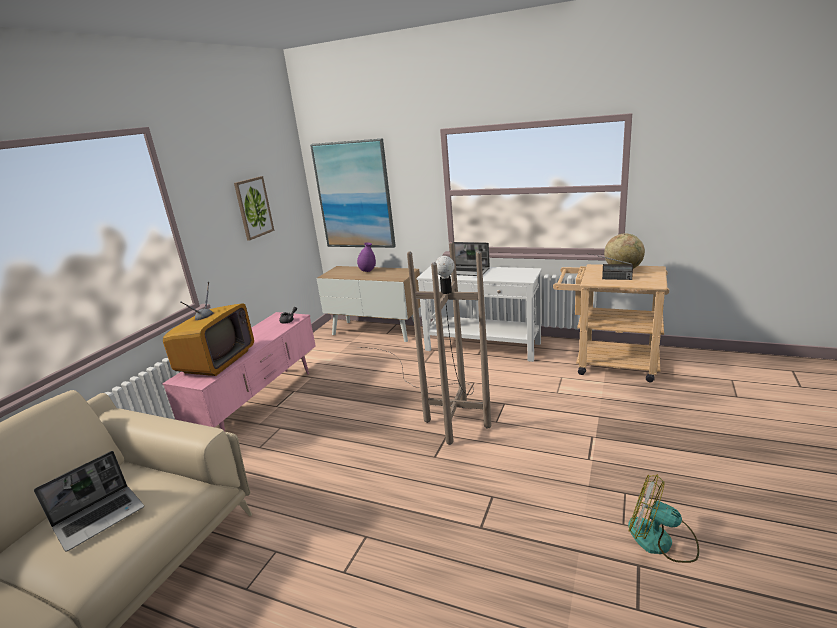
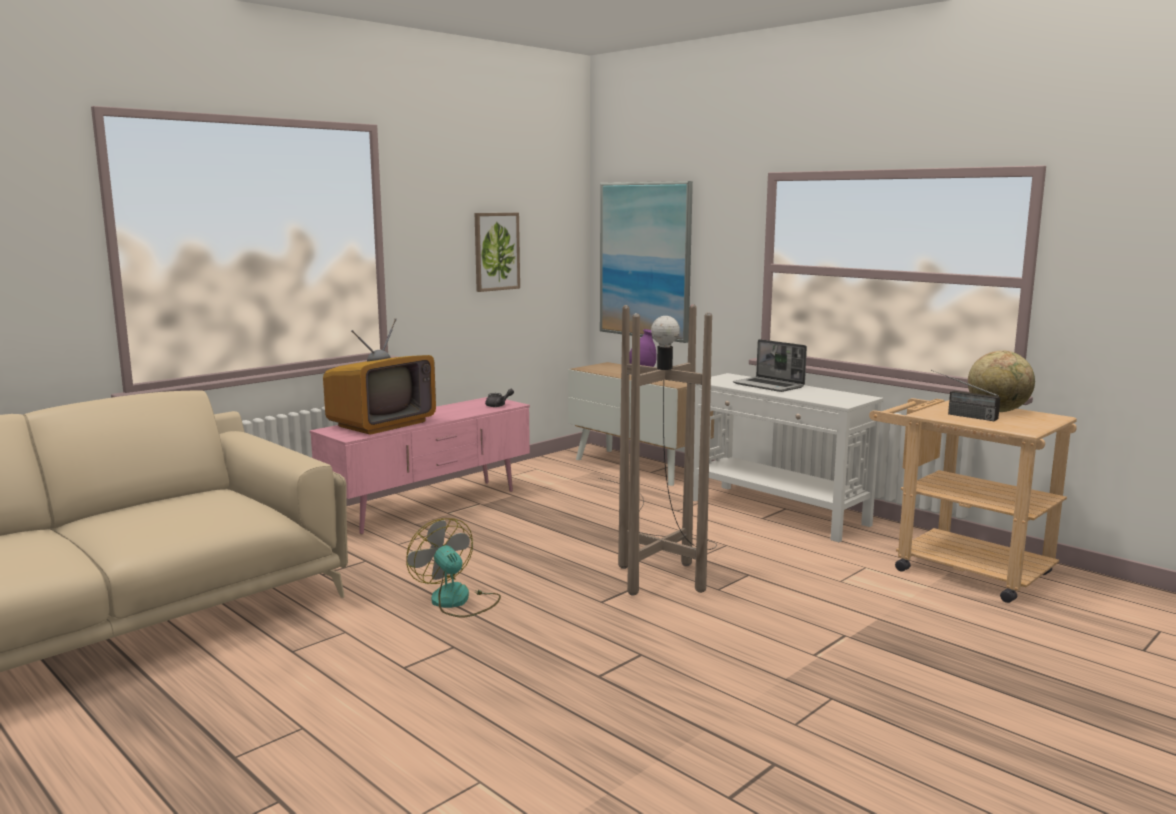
camera: 20 degrees right, 10 degrees down
laptop [34,451,144,552] -> none
fan [628,474,699,563] -> fan moved to [406,518,501,618]

